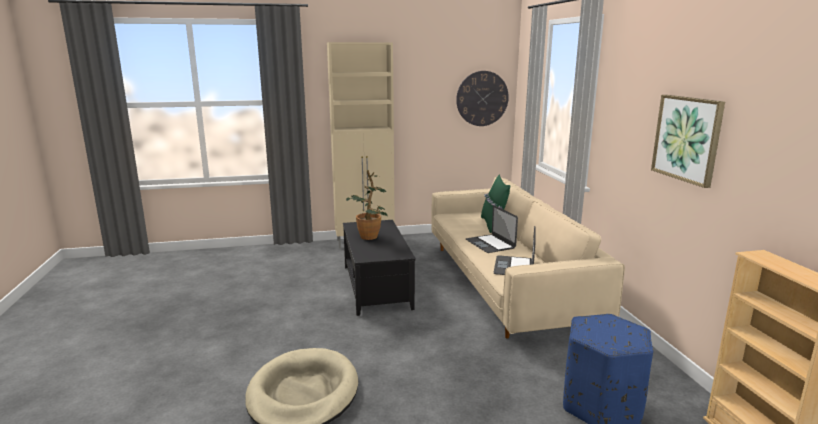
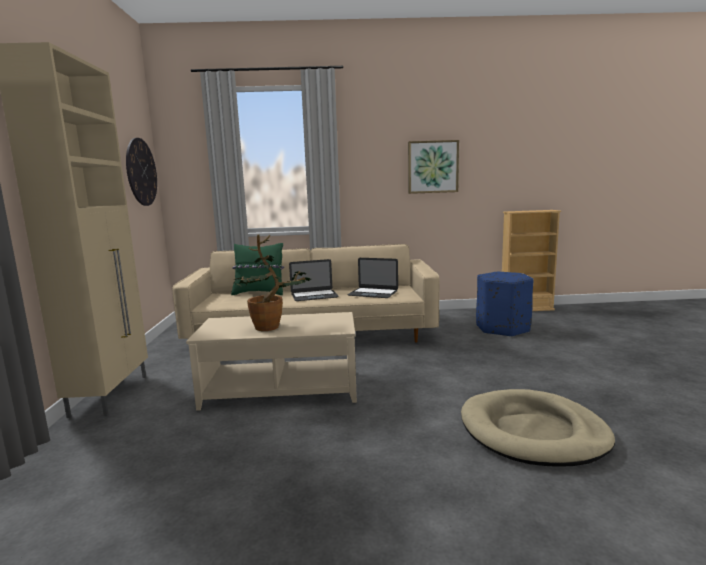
camera: 80 degrees left, 5 degrees down
black coffee table [343,220,416,316] -> beige coffee table [186,312,357,411]

